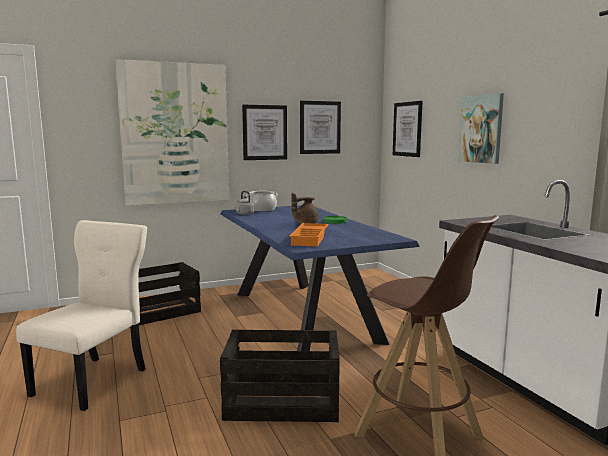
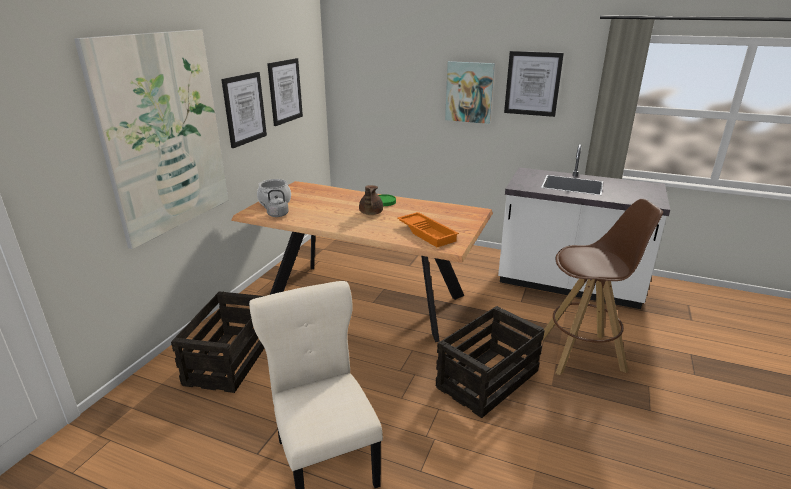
camera: 45 degrees left, 15 degrees up
blue dining table [221,205,420,351] -> brown dining table [231,181,493,342]
picture [393,101,422,157] -> picture moved to [504,51,564,117]

